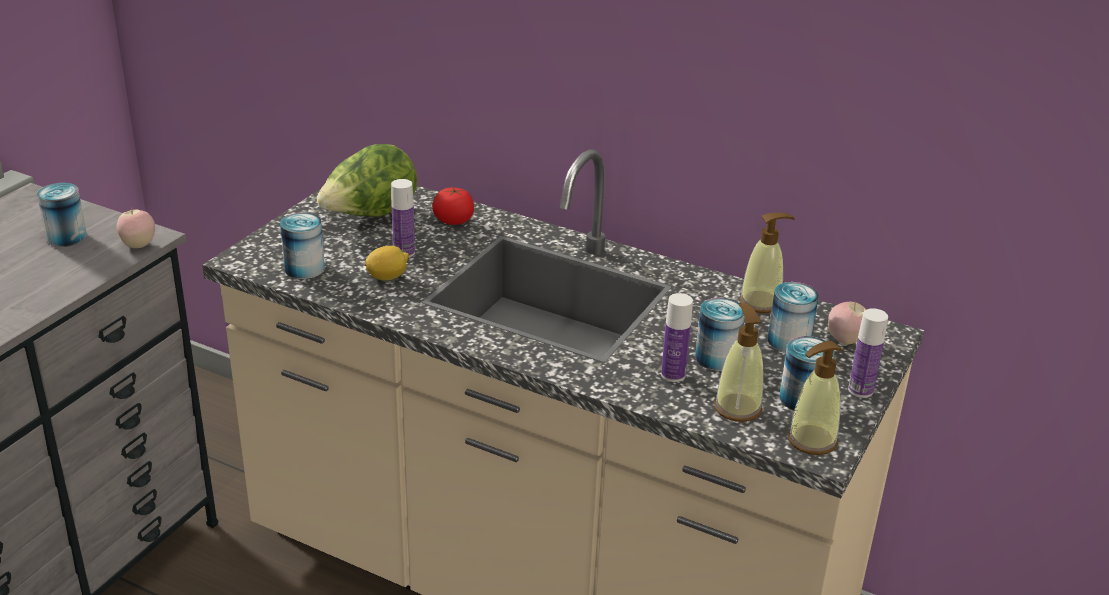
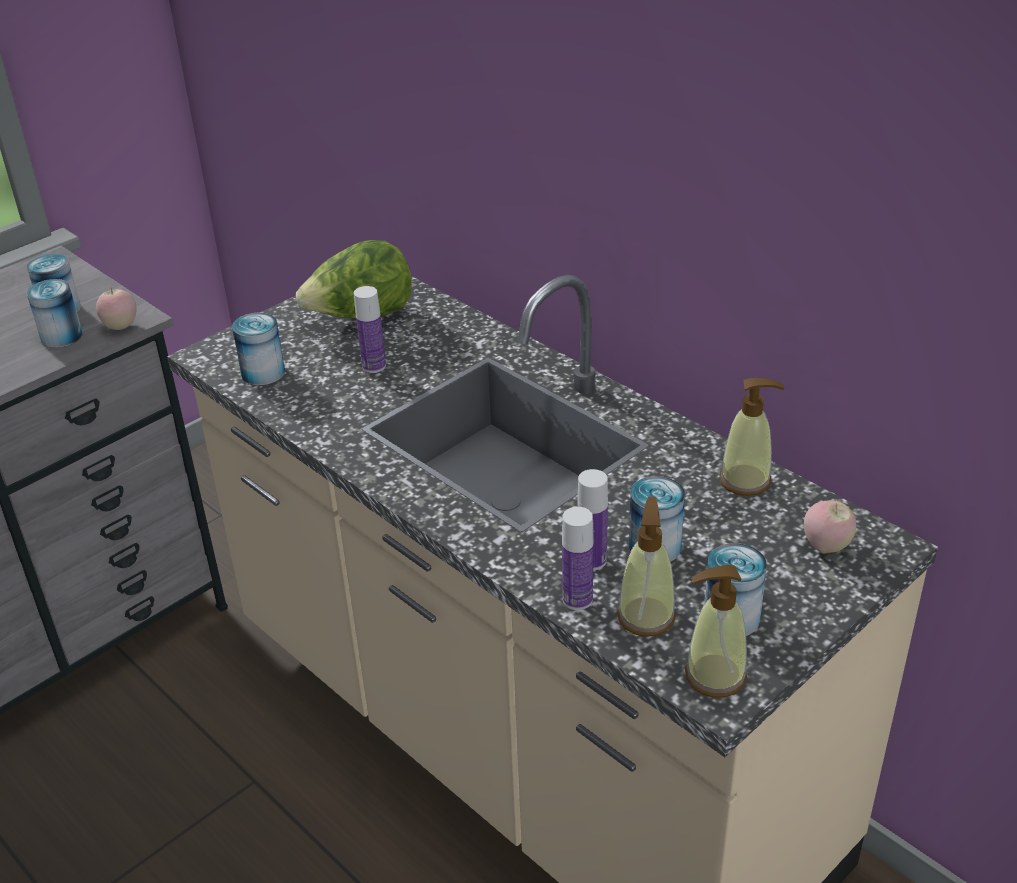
camera: 20 degrees right, 5 degrees up
lemon [365,246,409,281] -> none
tomato [432,187,474,225] -> none
can [768,282,819,353] -> can moved to [27,279,83,348]
bottle [848,308,888,398] -> bottle moved to [562,507,594,610]

